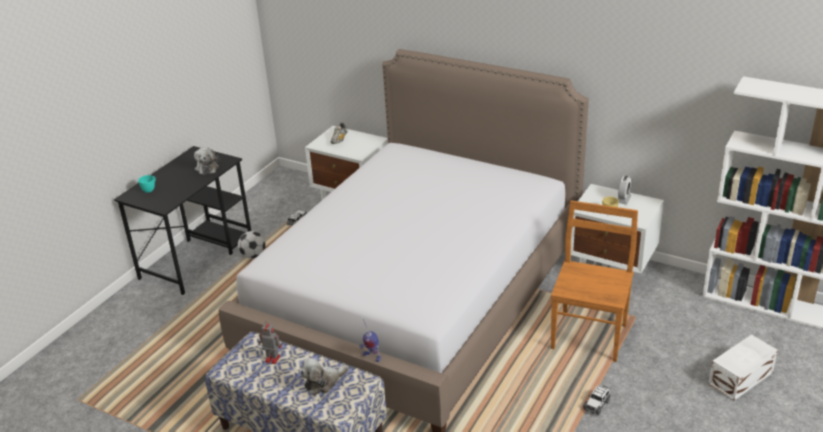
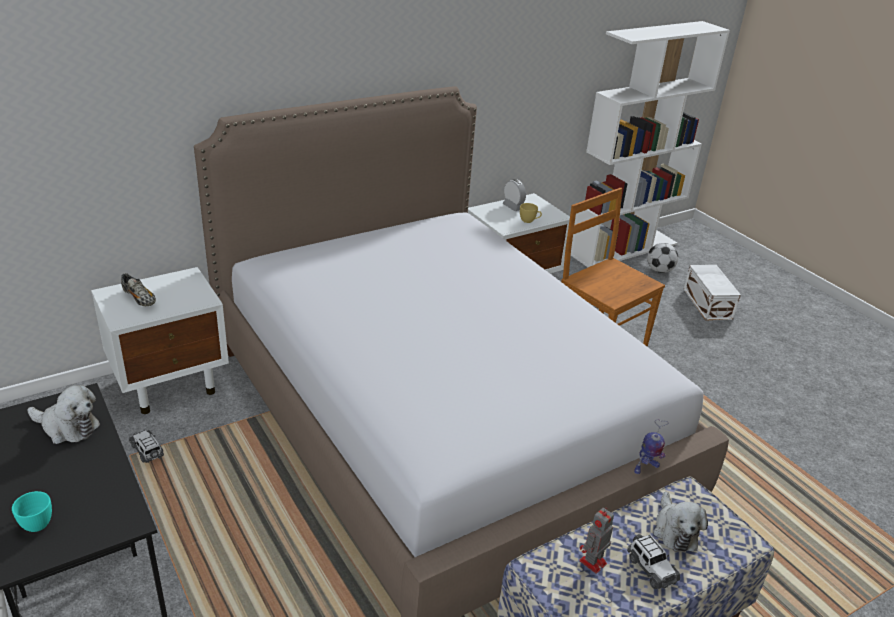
camera: 65 degrees left, 0 degrees up
football [238,231,266,259] -> football moved to [647,243,678,273]
toy car [583,385,611,415] -> toy car moved to [627,534,680,589]

